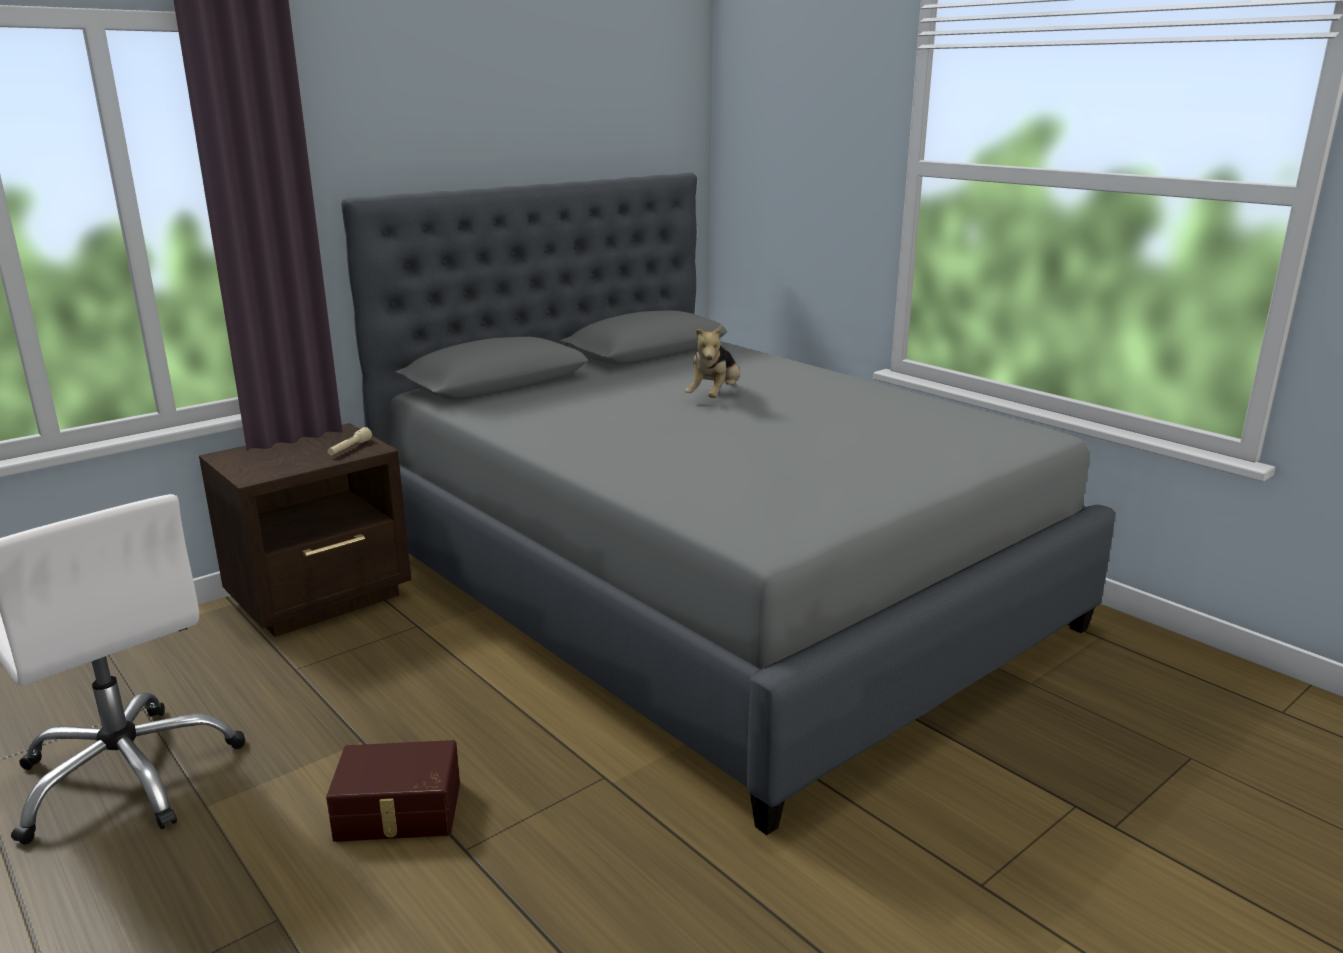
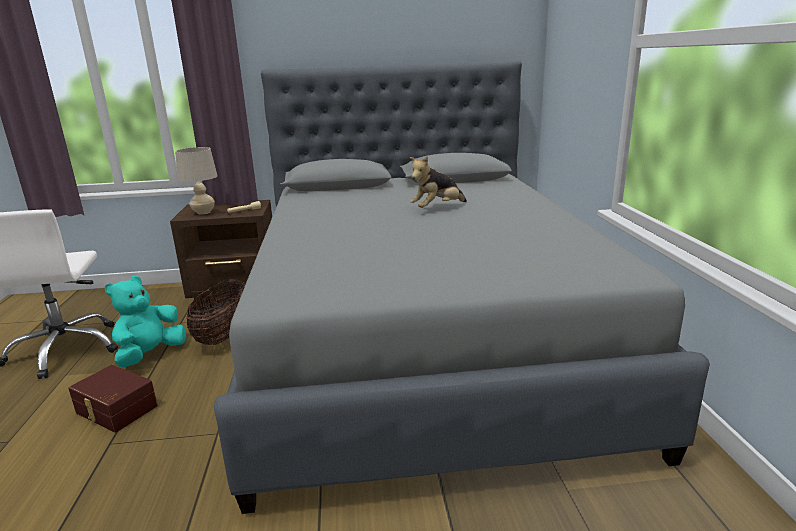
camera: 35 degrees right, 0 degrees up
none -> turquoise plush toy [105,276,186,367]
none -> beige table lamp [175,147,218,215]
none -> basket [187,279,245,345]

